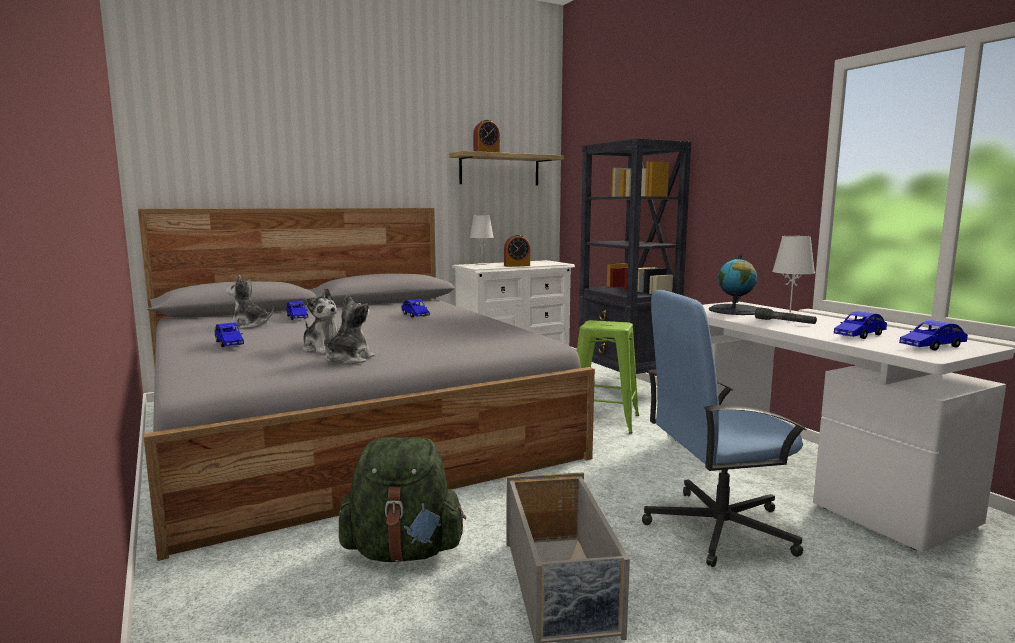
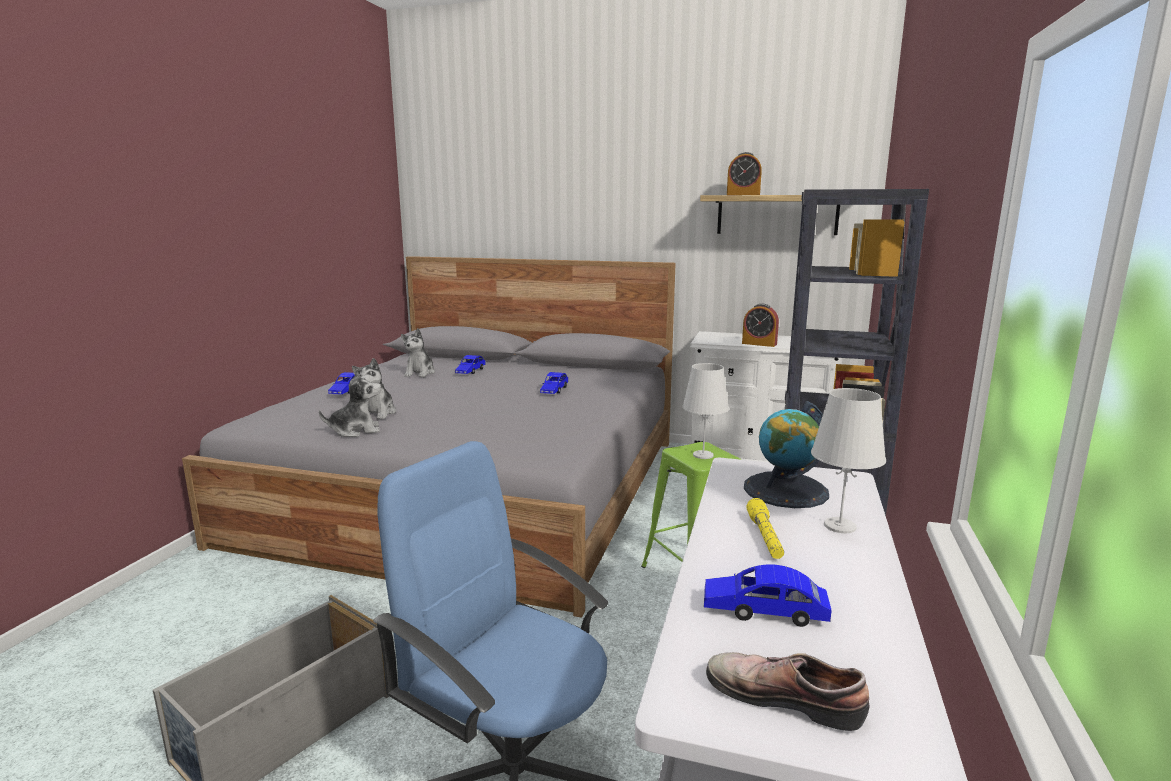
camera: 45 degrees right, 5 degrees up
plush toy [226,275,274,329] -> plush toy turned 135 degrees counterclockwise [401,328,435,377]
green backpack [339,437,466,562] -> none
white table lamp [470,215,494,265] -> white table lamp moved to [682,363,729,459]
grey flashlight [755,307,817,324] -> yellow flashlight [746,498,784,559]
blue toy car [899,320,968,351] -> shoe [706,652,870,731]

